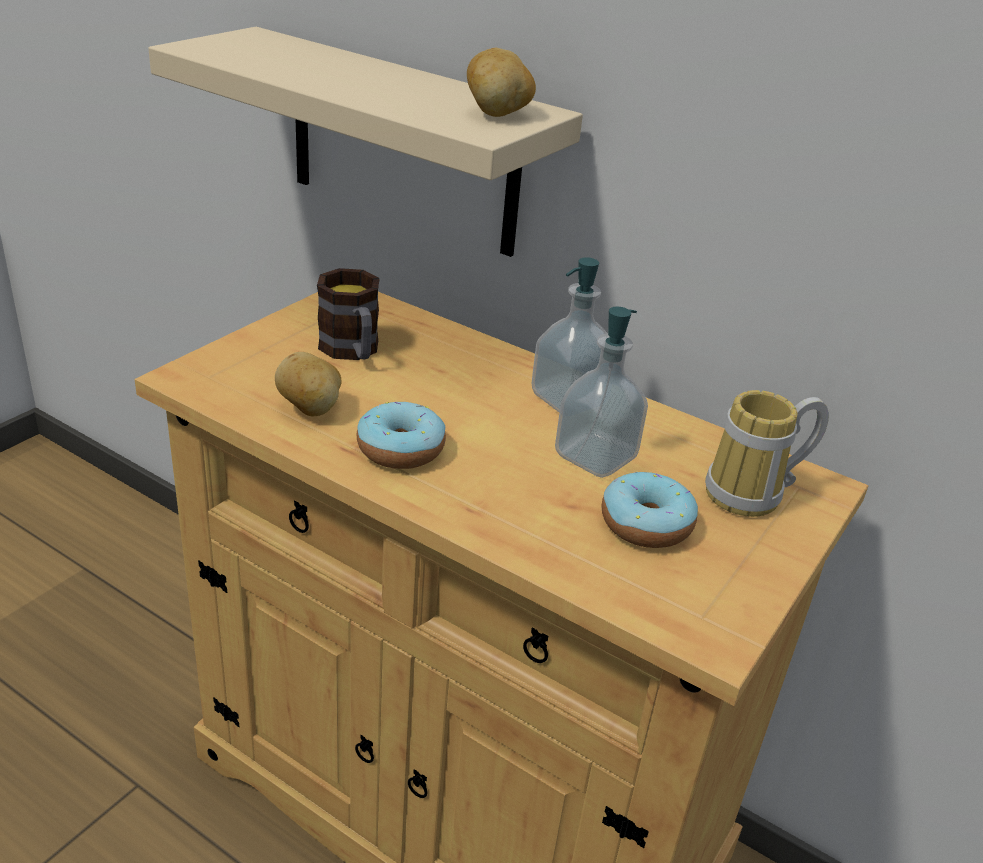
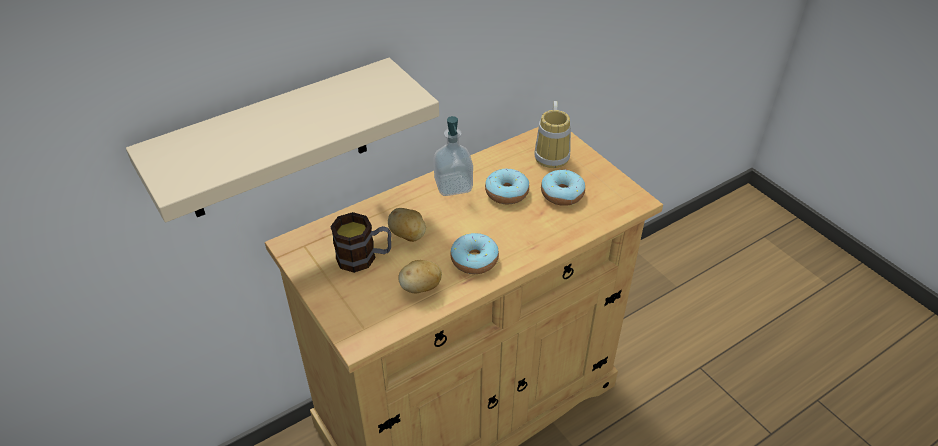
camera: 65 degrees left, 10 degrees up
potato [467,48,536,117] -> potato moved to [388,208,426,242]
soap dispenser [555,307,648,478] -> donut [485,169,529,204]

